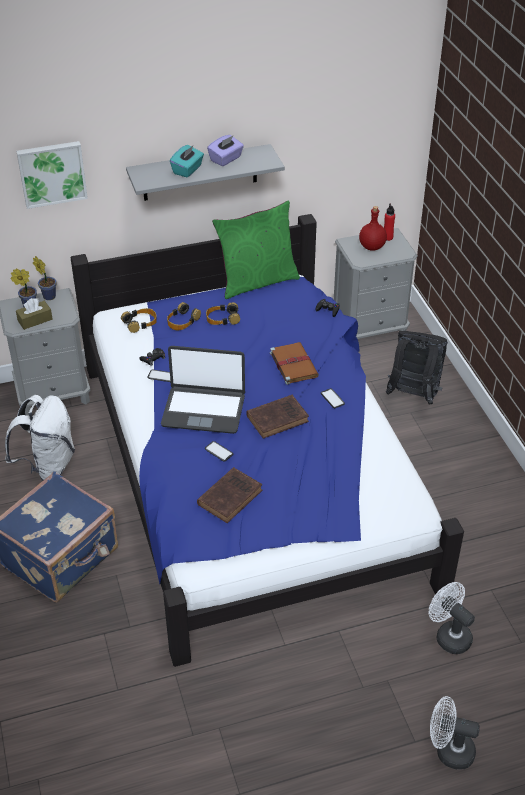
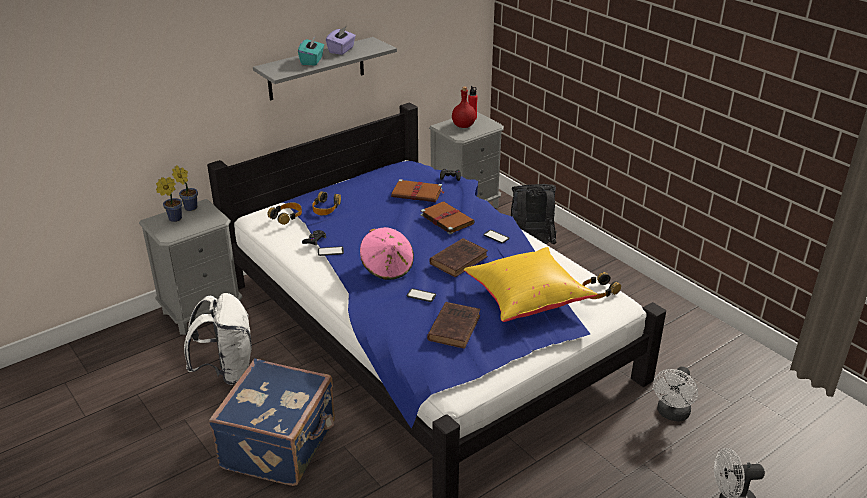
camera: 20 degrees left, 10 degrees down
picture [16,141,88,209] -> none
brown tissue box [16,298,53,330] -> none
laptop [161,346,245,434] -> pink hat [360,227,414,280]
headphones [206,302,240,325] -> headphones moved to [582,272,621,299]
green pillow [212,201,300,299] -> none
white fan [429,582,475,654] -> white fan turned 90 degrees counterclockwise [653,367,698,422]
none -> brown book [391,179,444,202]
none -> yellow pillow [464,247,597,322]

